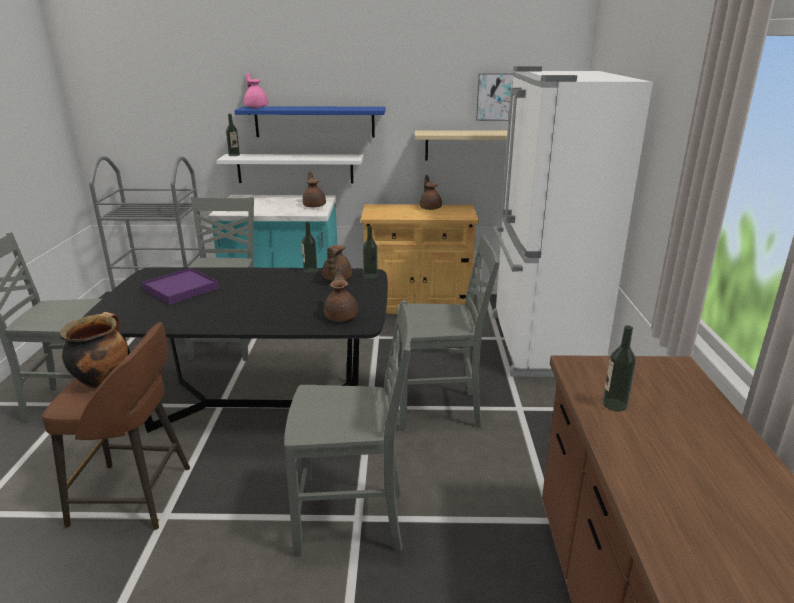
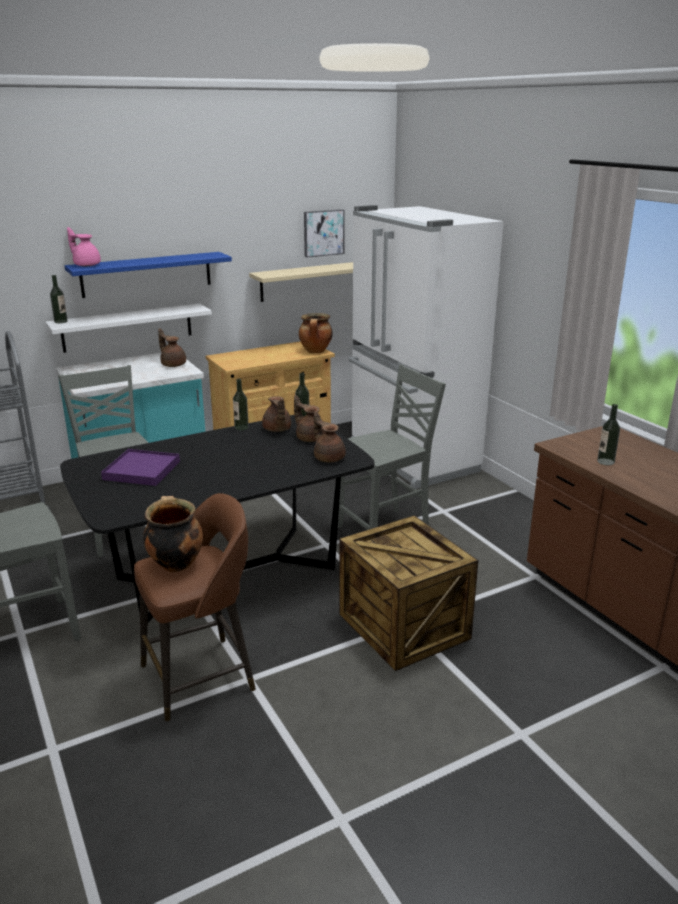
camera: 30 degrees left, 0 degrees up
grey chair [284,300,412,556] -> crate [340,515,478,671]
brown teapot [420,175,442,210] -> brown teapot moved to [294,395,325,442]
none -> cooking pot [299,313,333,353]

